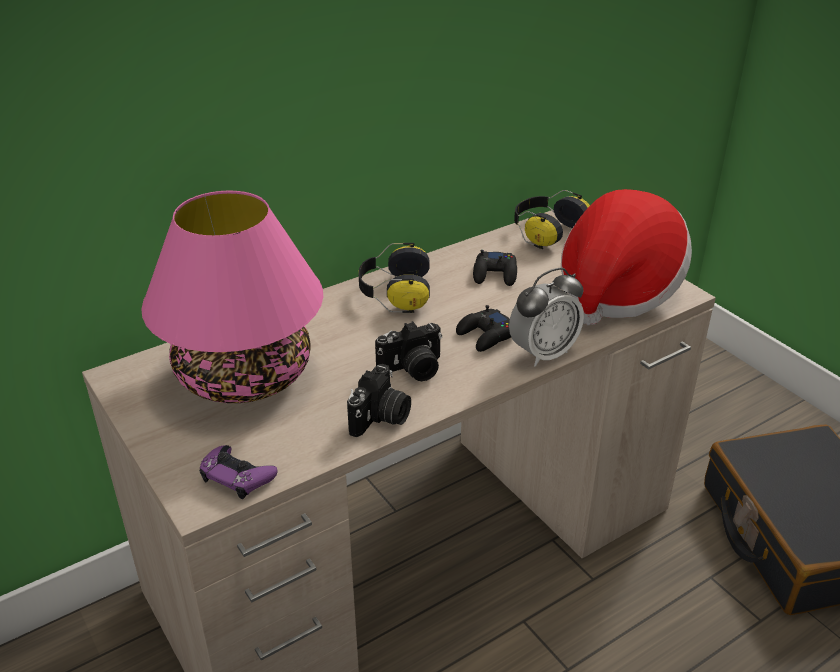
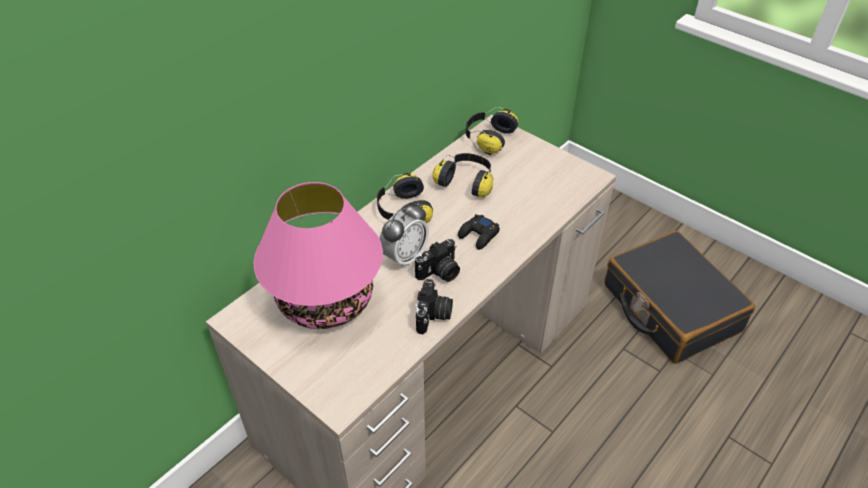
camera: 15 degrees left, 10 degrees up
purple game controller [199,445,278,499] -> none
black game controller [473,250,517,286] -> headphones [432,153,493,197]
alarm clock [509,268,584,367] -> alarm clock moved to [379,203,429,269]
hat [561,189,692,325] -> none

